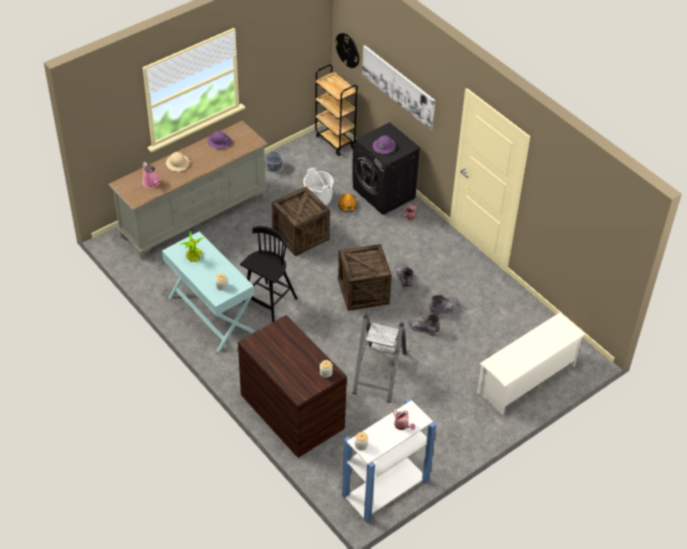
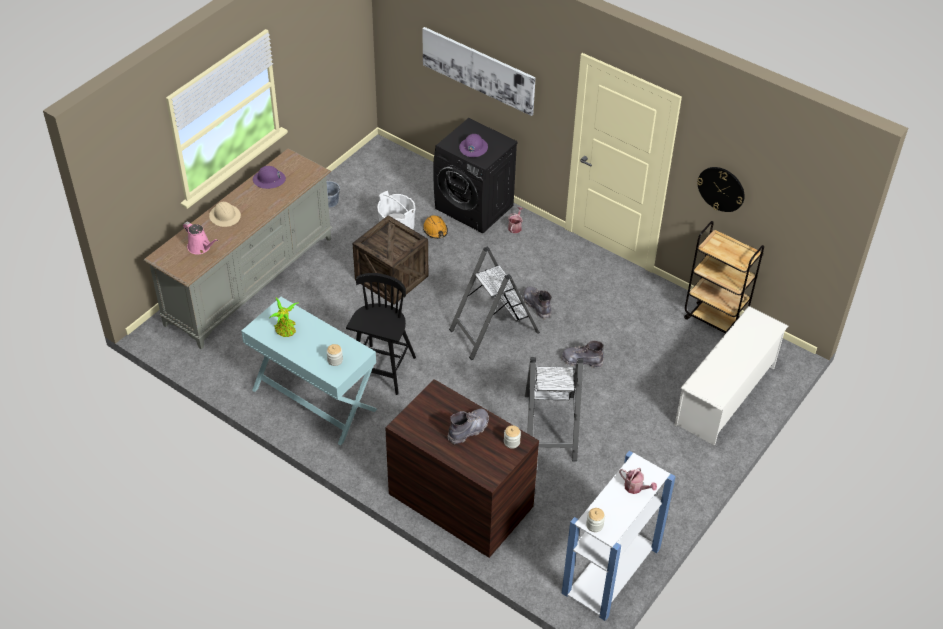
camera: 15 degrees left, 0 degrees up
brown cart [315,64,357,156] -> brown cart moved to [684,221,764,333]
wall clock [335,33,359,68] -> wall clock moved to [697,167,745,212]
crate [338,244,392,311] -> grey step ladder [449,246,540,360]
grey boot [428,295,459,316] -> grey boot moved to [447,409,489,445]

